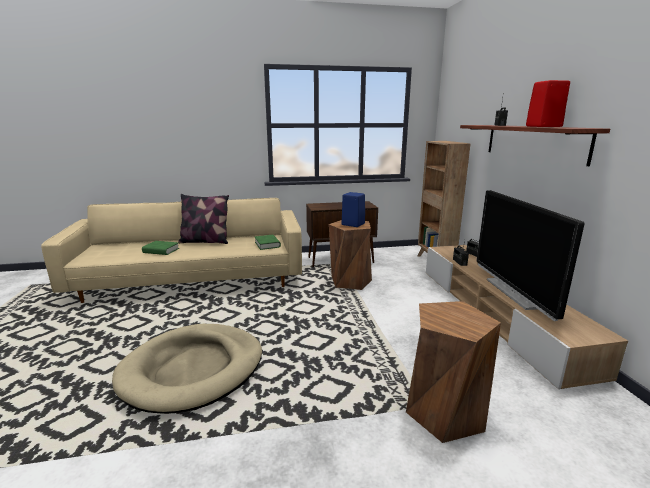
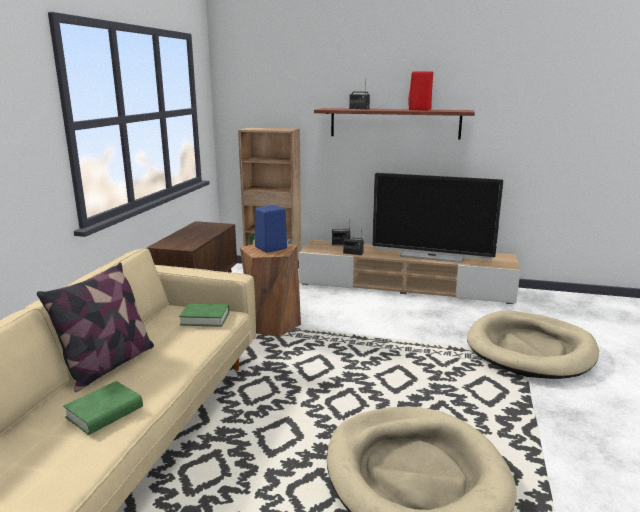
camera: 65 degrees left, 0 degrees up
brown stool [406,301,501,443] -> beige dog bed [467,310,599,379]

